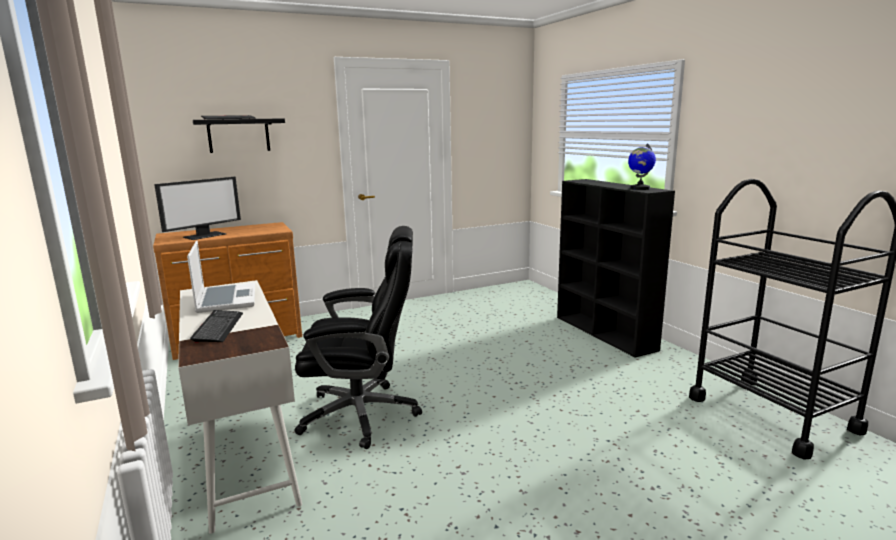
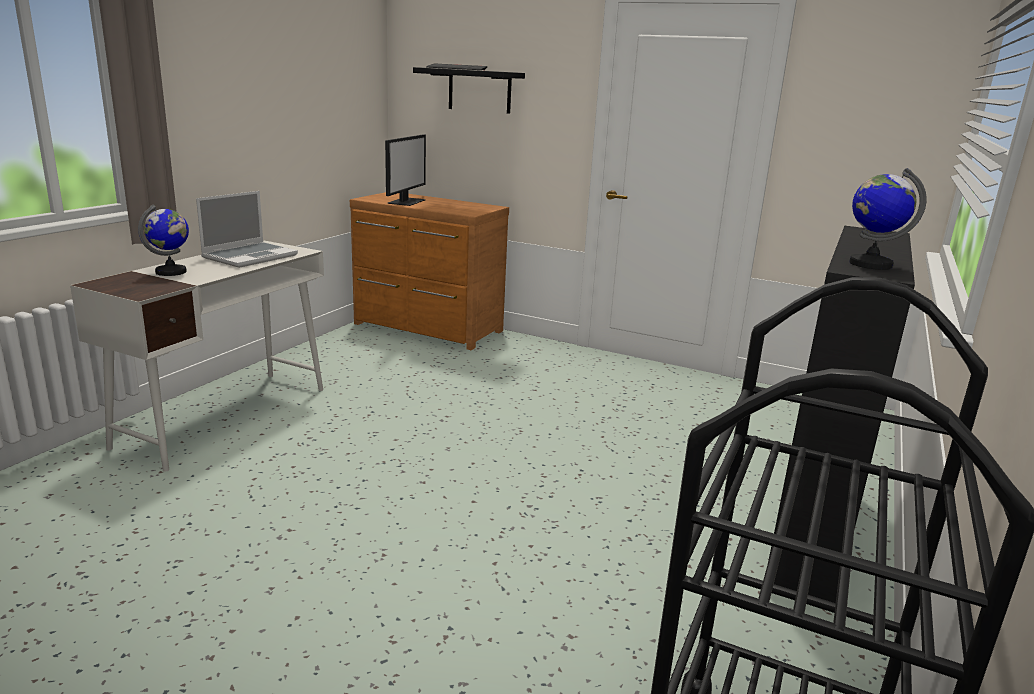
camera: 50 degrees right, 5 degrees up
monitor [154,177,241,240] -> monitor turned 75 degrees counterclockwise [385,134,426,206]
keyboard [190,310,243,343] -> globe [138,205,189,276]
black office chair [294,226,422,449] -> none

